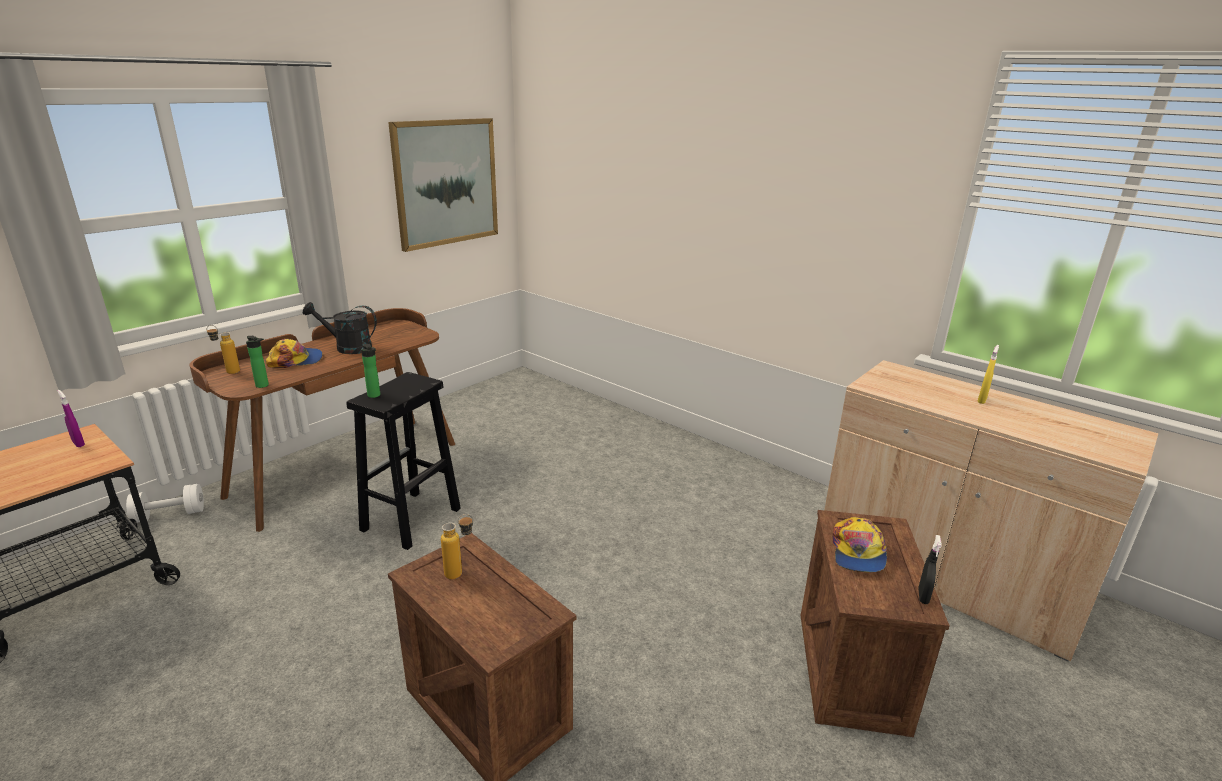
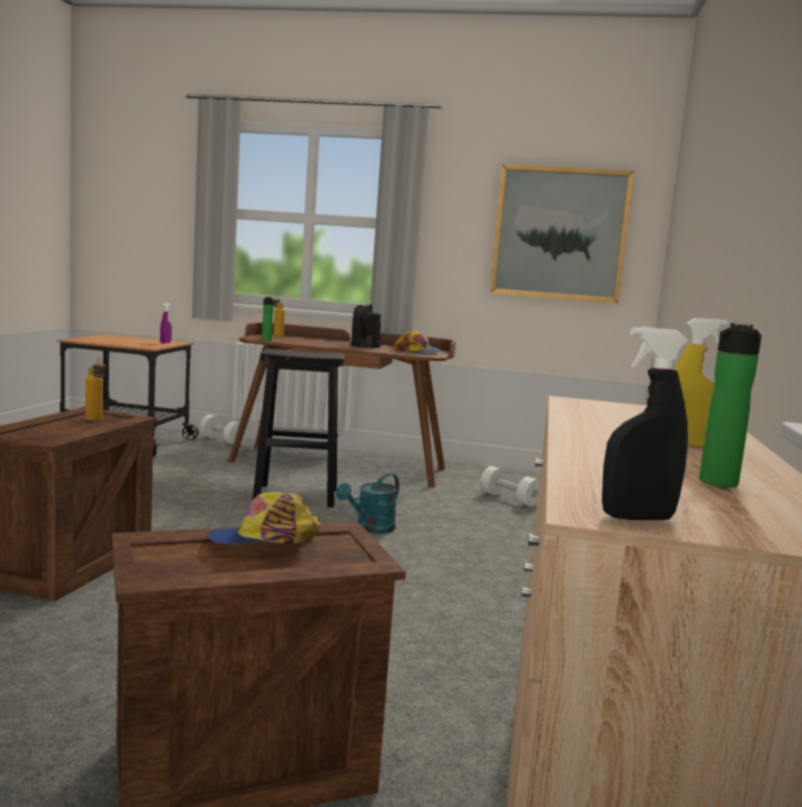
camera: 60 degrees right, 15 degrees down
cap [266,339,323,368] -> cap moved to [394,331,441,354]
black watering can [303,302,377,354] -> black watering can turned 150 degrees counterclockwise [351,304,382,348]
bottle [361,344,380,398] -> bottle moved to [699,323,762,488]
black spray bottle [919,535,942,604] -> black spray bottle moved to [602,326,689,520]
none -> turquoise watering can [336,473,399,534]
none -> white dumbbell [480,466,539,506]

